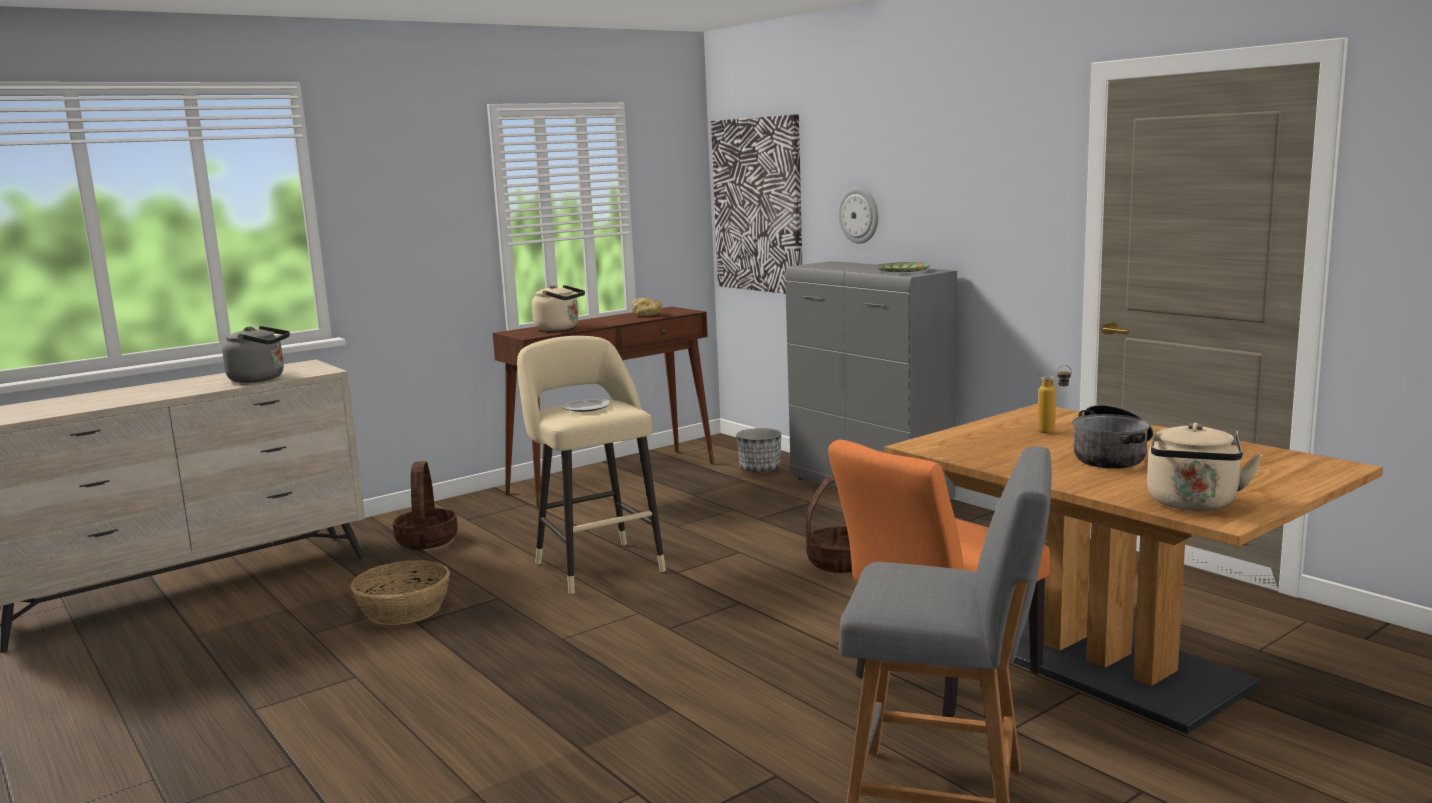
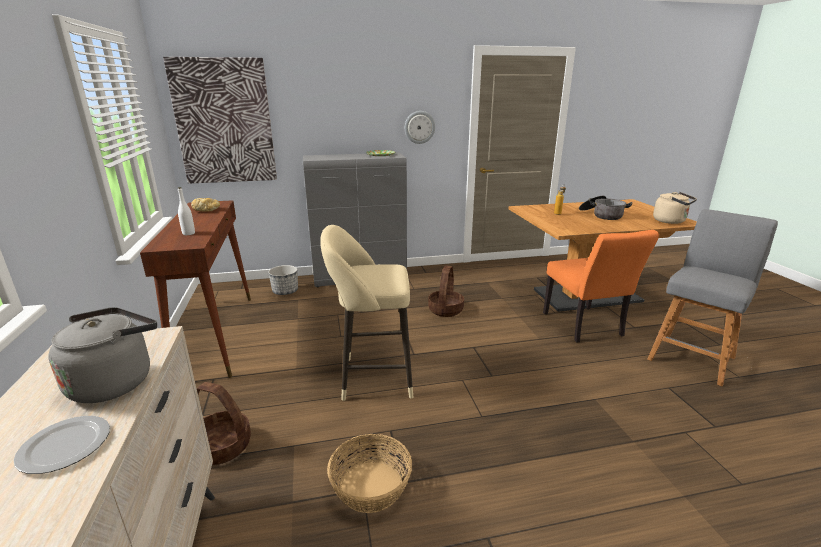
camera: 65 degrees left, 10 degrees up
beige kettle [532,285,585,331] -> white bottle [178,187,195,235]
plate [562,399,610,412] -> plate moved to [13,416,110,474]
wall clock [838,187,878,244] -> wall clock moved to [405,111,435,144]

